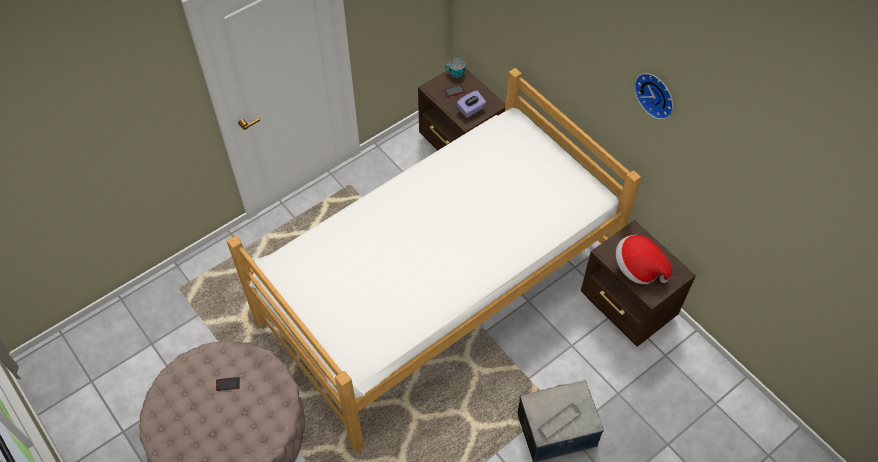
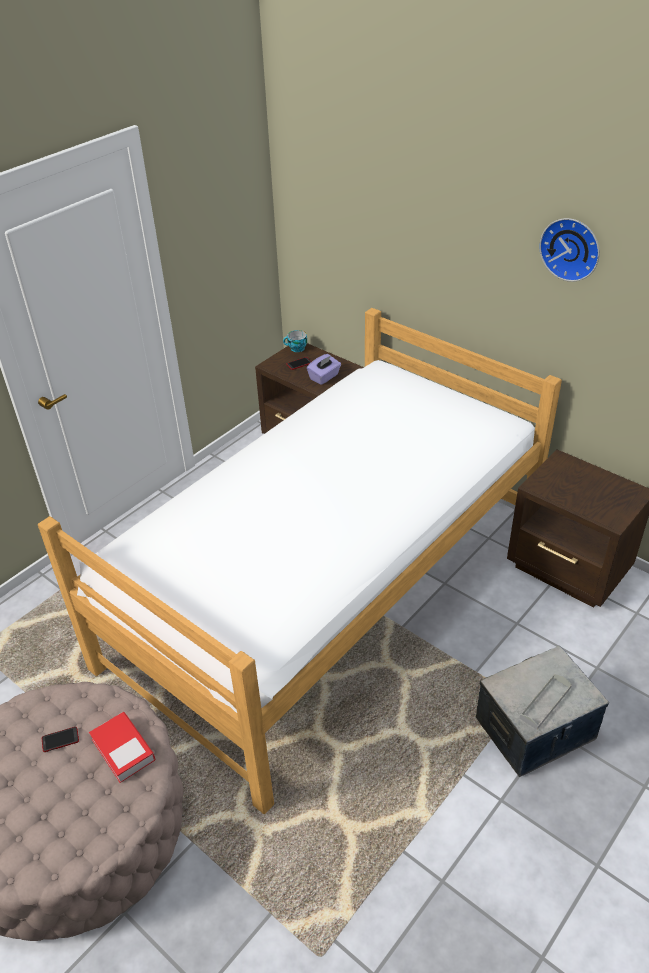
camera: 10 degrees left, 15 degrees down
hat [616,235,672,284] -> none
none -> book [89,712,156,783]

